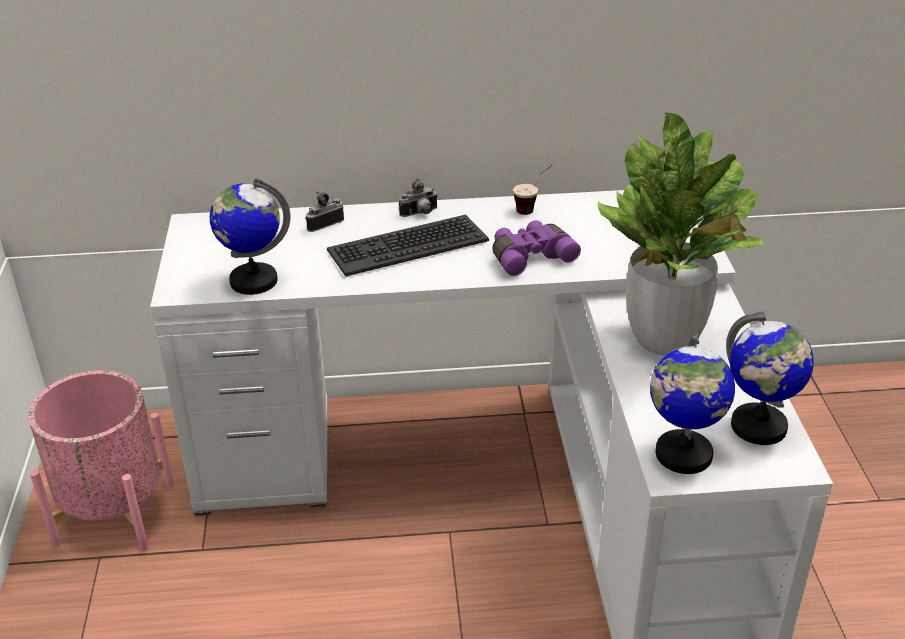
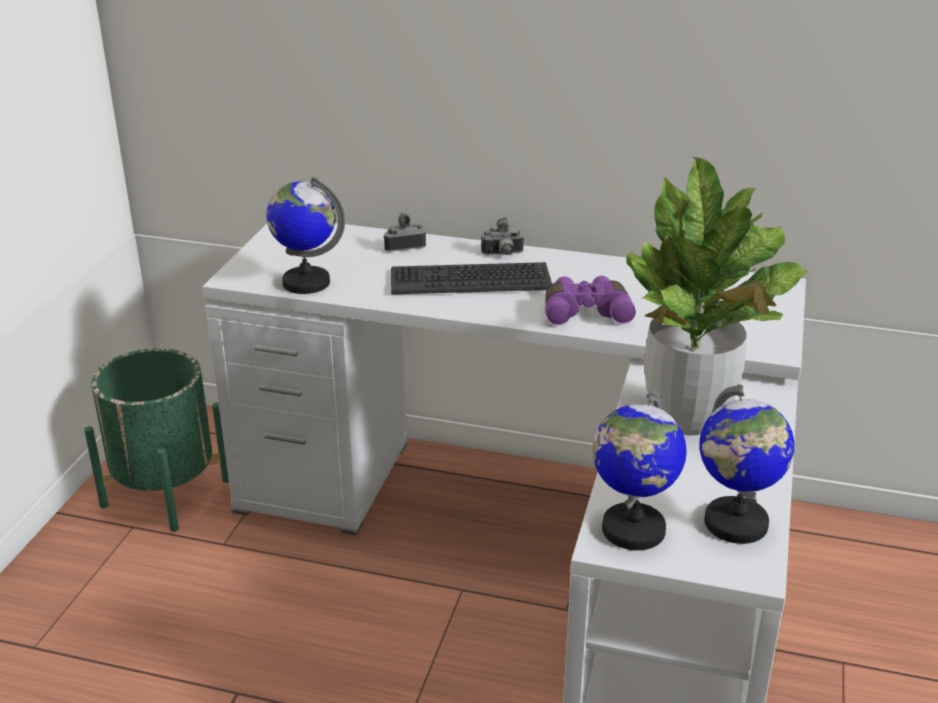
camera: 20 degrees right, 5 degrees down
pink planter [28,370,174,551] -> green planter [84,348,229,532]
cup [513,165,552,215] -> none

